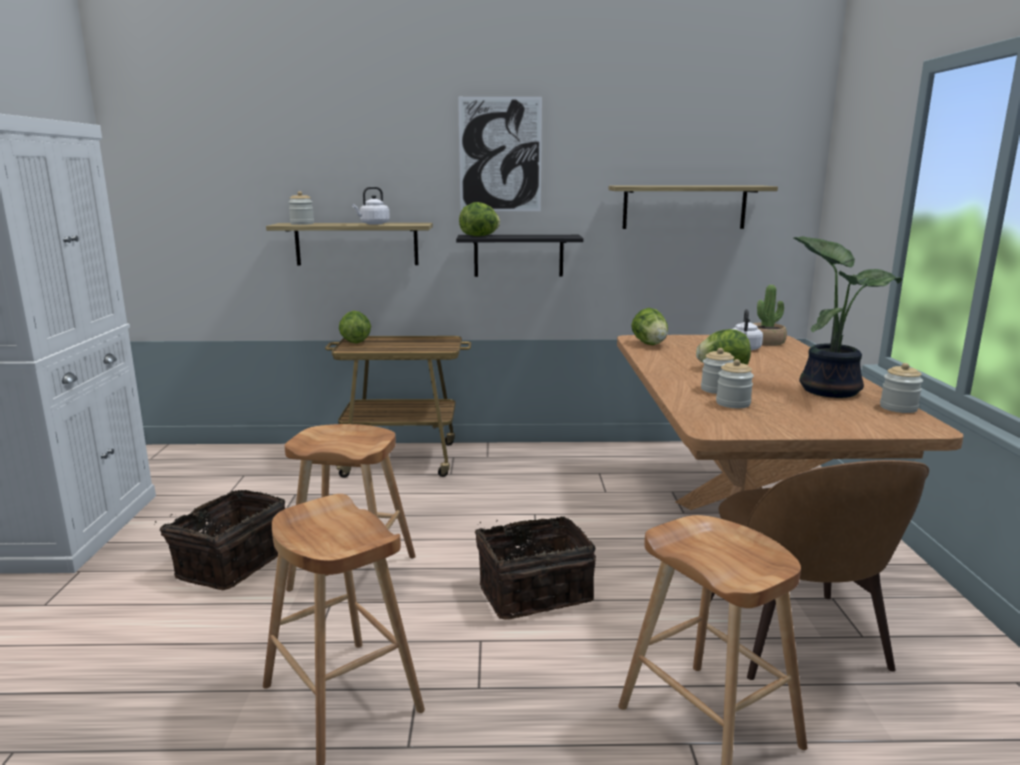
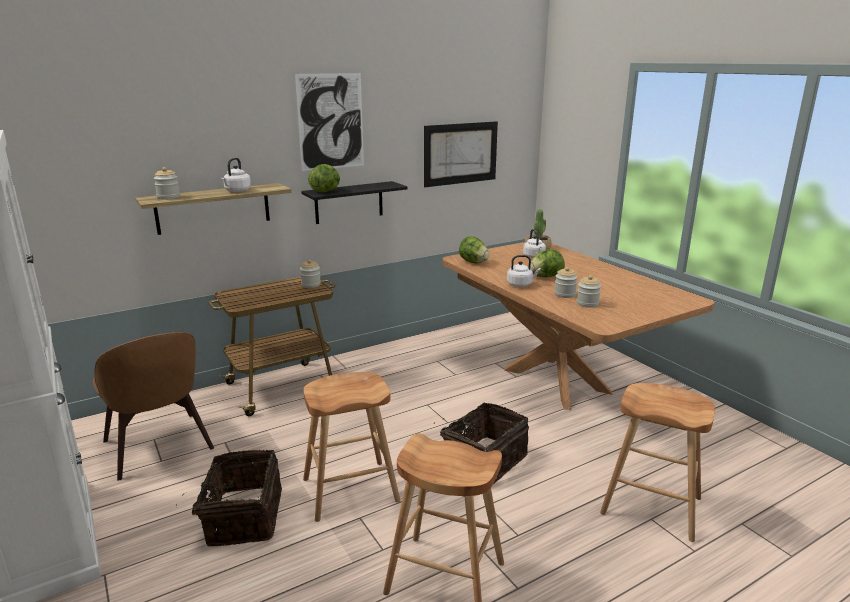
camera: 30 degrees left, 5 degrees up
lettuce [339,311,371,343] -> none
shelf [608,186,778,229] -> picture [424,121,498,187]
brown chair [710,460,929,680] -> brown chair moved to [93,332,214,481]
potted plant [794,236,902,398] -> none
jar [880,363,923,413] -> jar moved to [300,260,321,288]
none -> white kettle [507,255,541,287]

